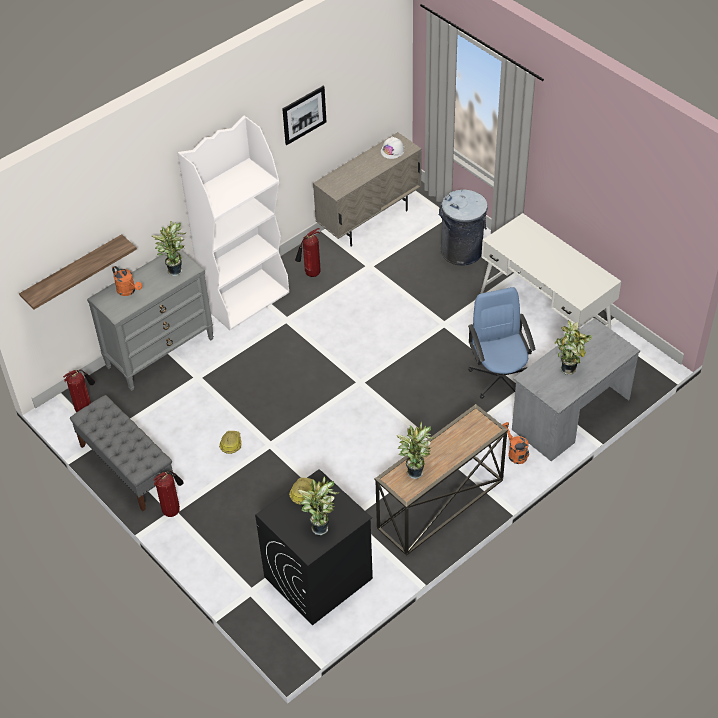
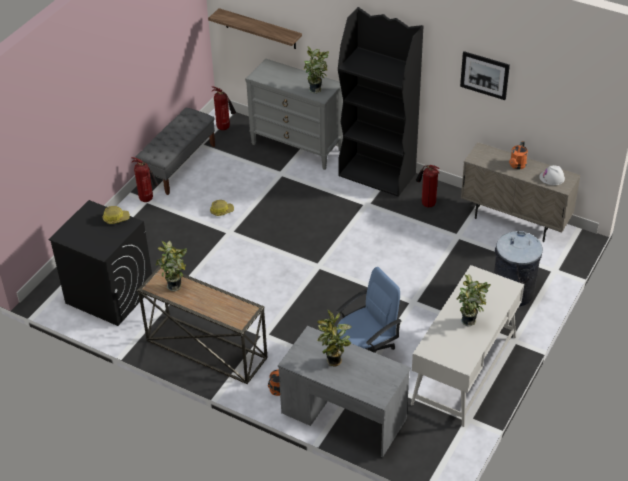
camera: 70 degrees right, 5 degrees down
orange watering can [112,266,142,296] -> orange watering can moved to [509,141,528,169]
white bookcase [177,116,289,330] -> black bookcase [338,7,423,197]
potted plant [298,476,339,535] -> potted plant moved to [457,274,491,326]

